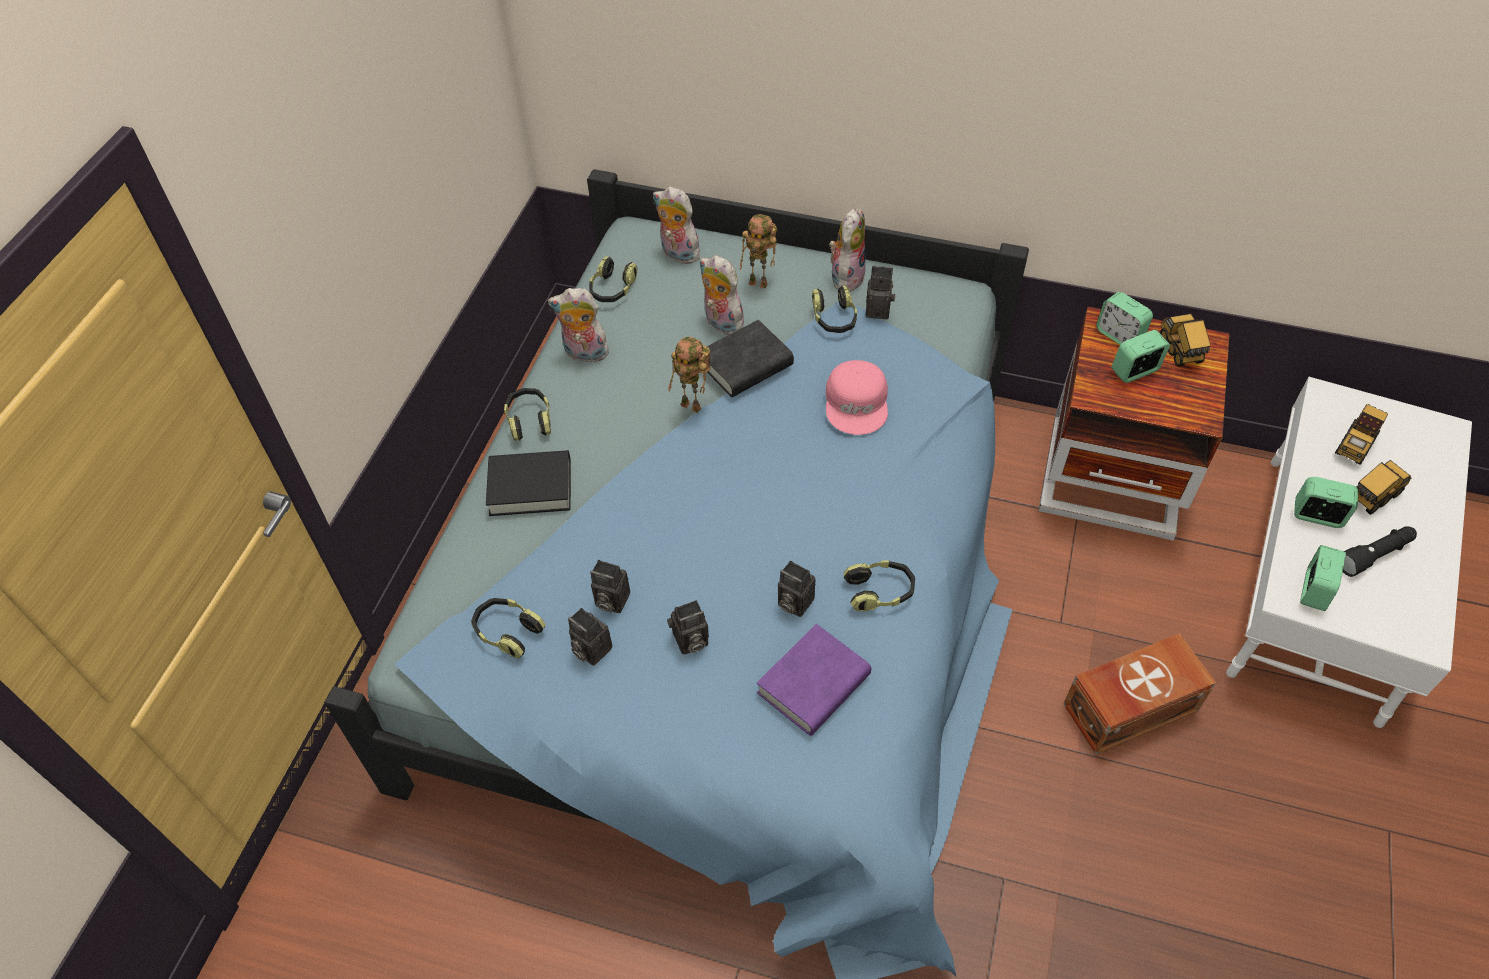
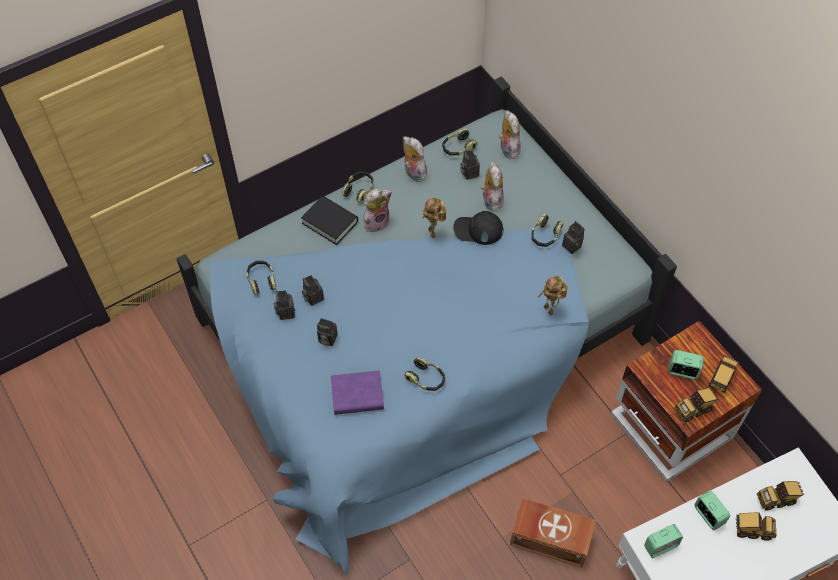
camera: 40 degrees right, 5 degrees up
black book [707,320,794,397] -> black cap [453,211,504,245]
toy robot [740,214,777,289] -> toy robot moved to [538,276,568,316]
camera [778,561,815,617] -> camera moved to [460,150,480,180]
pink cap [826,360,888,435] -> none
plush toy [829,208,866,292] -> plush toy moved to [364,189,392,233]
alarm clock [1096,292,1153,345] -> none
black flashlight [1343,526,1417,577] -> none
none -> toy truck [674,388,719,422]

